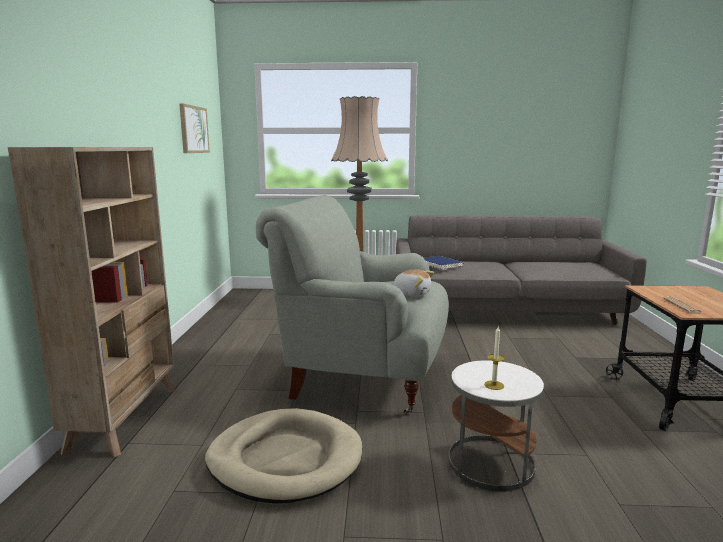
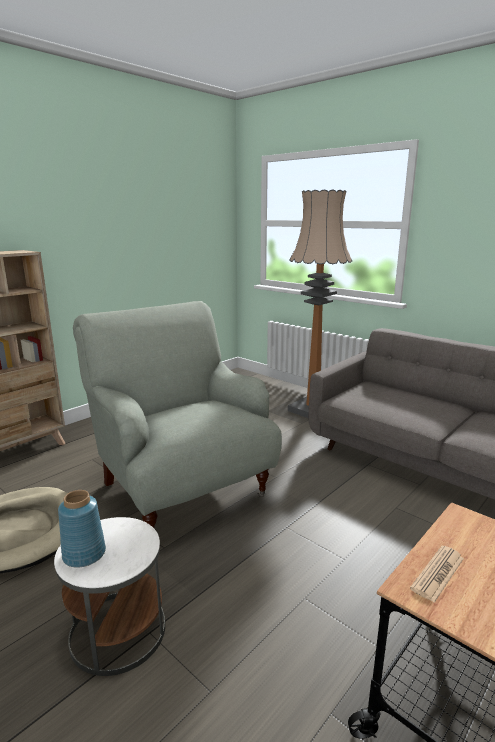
camera: 40 degrees right, 5 degrees up
picture [179,103,210,153] -> none
plush toy [390,269,434,297] -> none
blue book [424,256,464,270] -> none
candle [484,327,505,390] -> blue vase [58,490,106,568]

